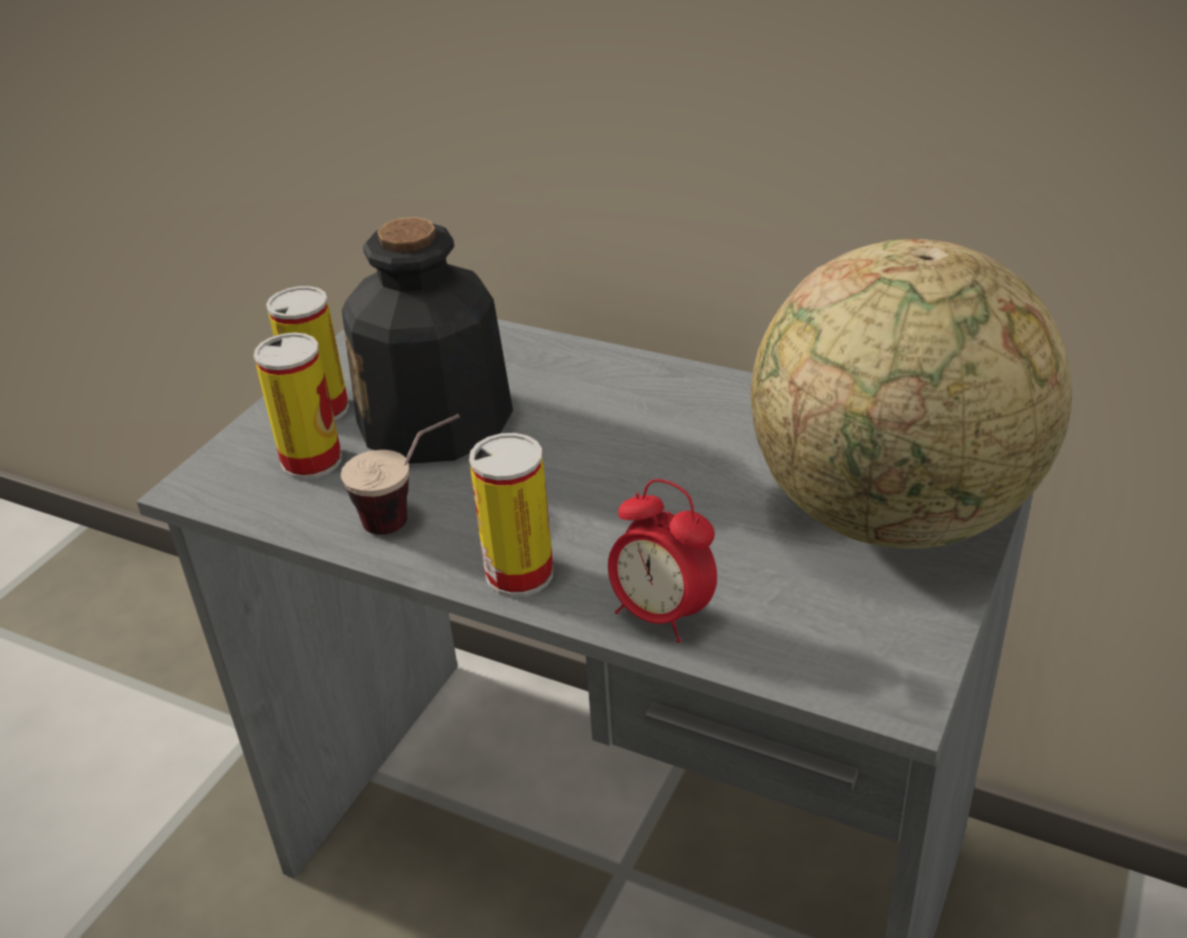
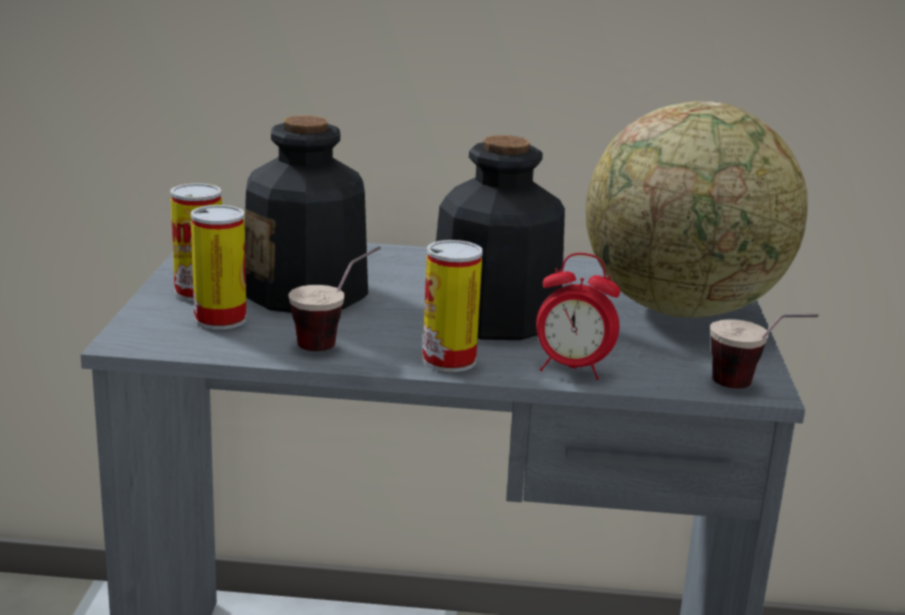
camera: 25 degrees left, 15 degrees down
none -> bottle [436,135,565,340]
none -> cup [710,314,819,389]

